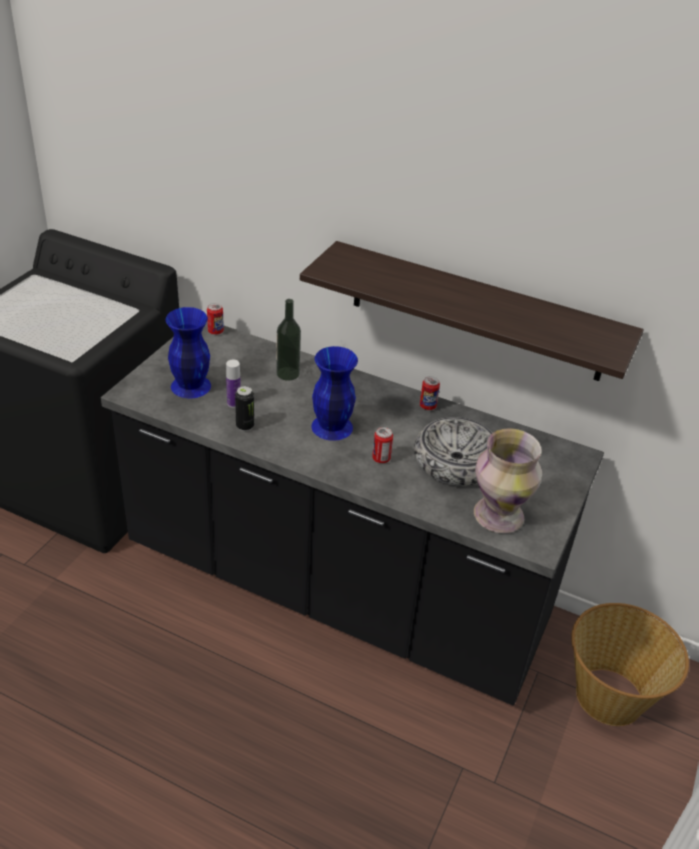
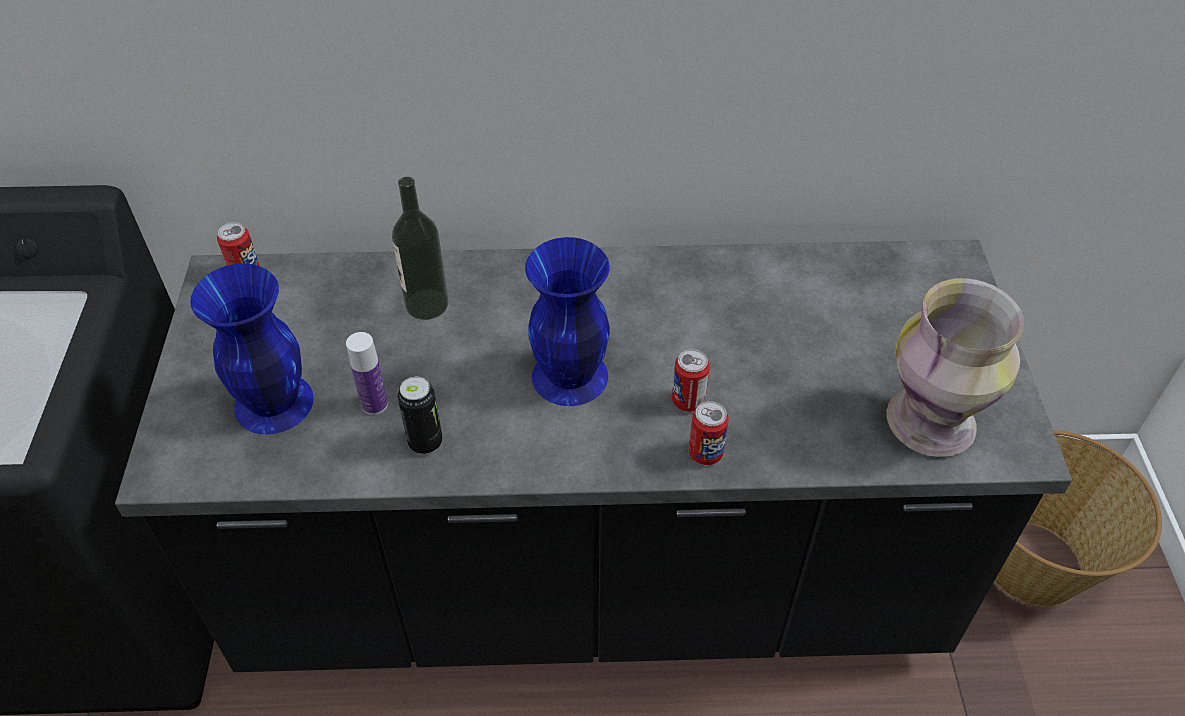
camera: 25 degrees left, 10 degrees up
shelf [300,241,644,381] -> none
bowl [414,417,492,486] -> none
can [420,376,440,410] -> can moved to [689,401,729,465]

